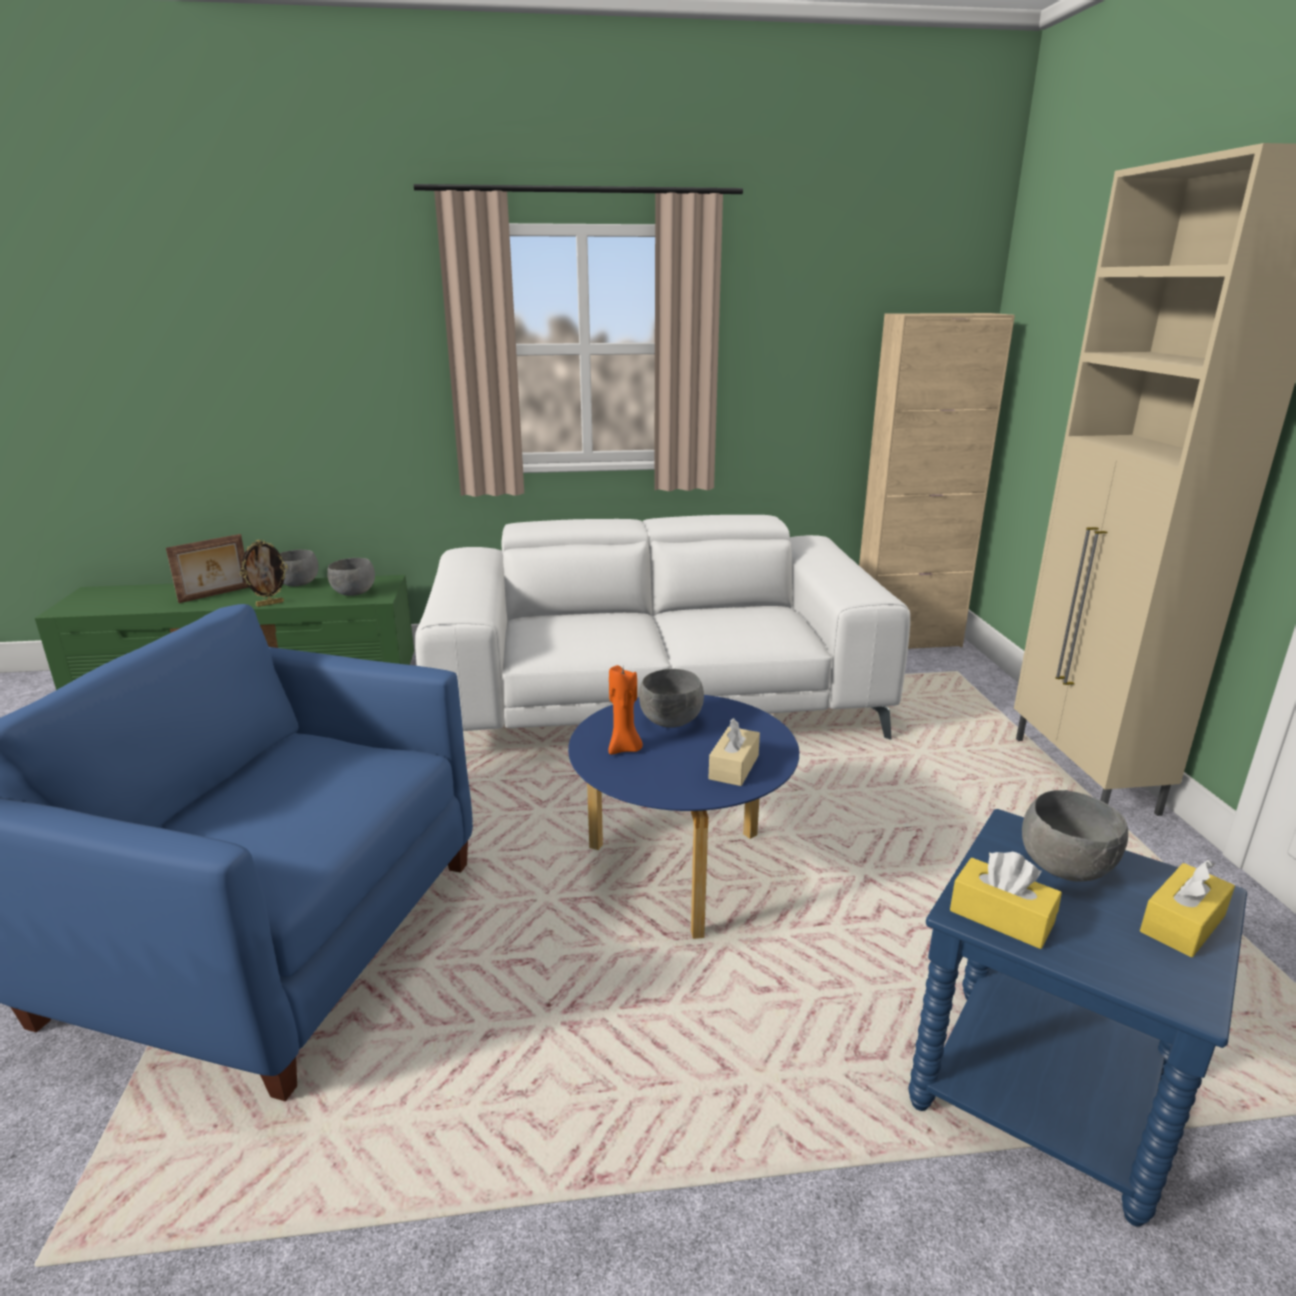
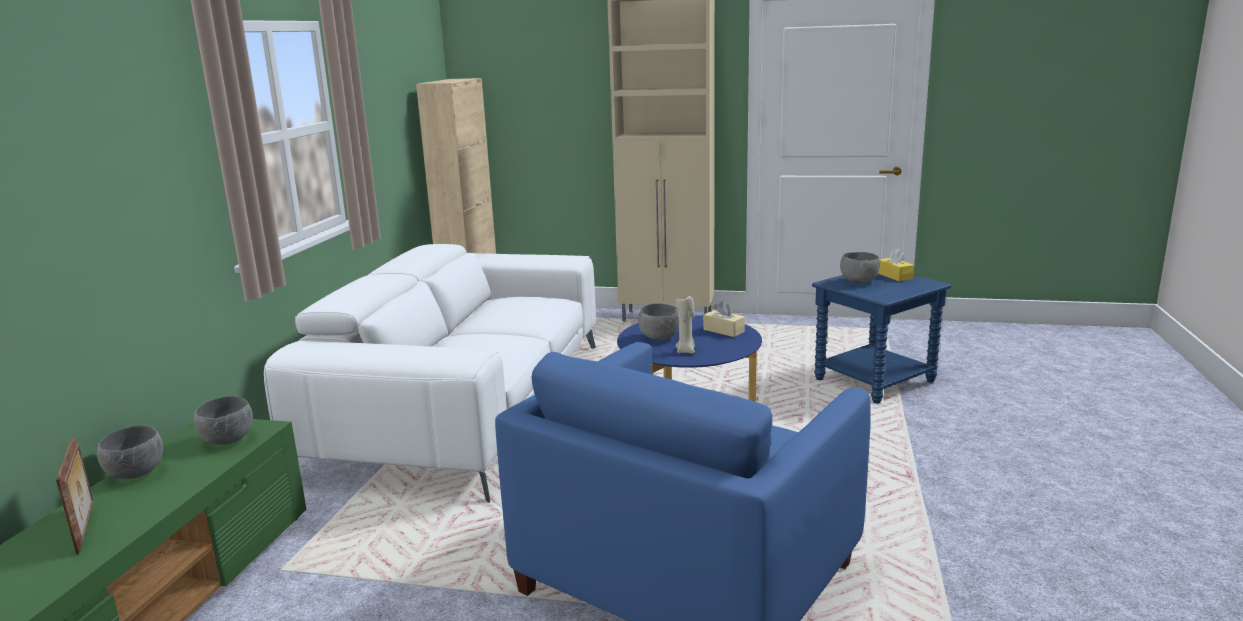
camera: 70 degrees left, 5 degrees down
picture frame [240,539,288,607] -> none
orange candle [608,665,643,755] -> beige candle [675,296,695,354]
yellow tissue box [950,852,1062,949] -> none

